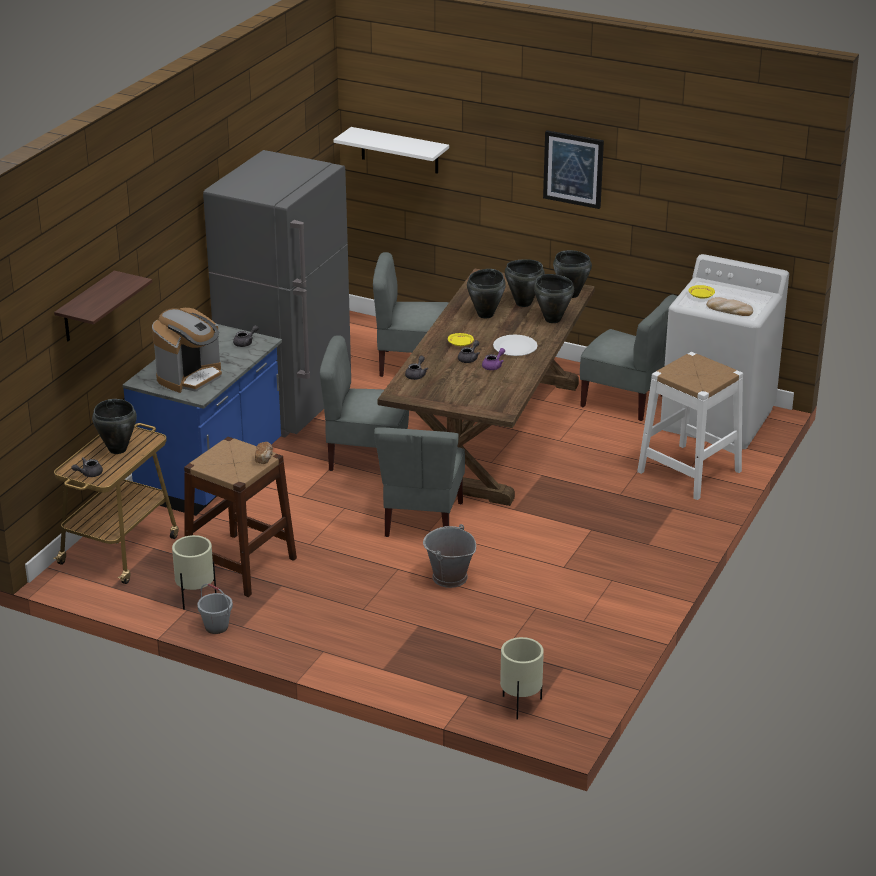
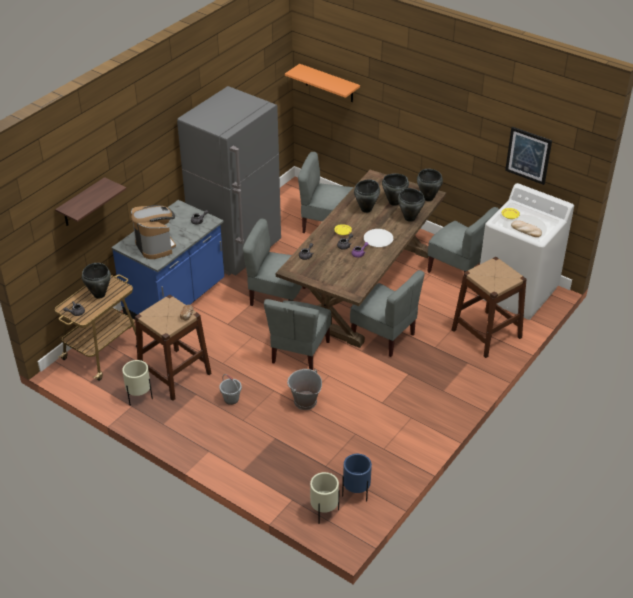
camera: 10 degrees right, 10 degrees up
coffee machine [152,308,222,393] -> coffee machine turned 75 degrees counterclockwise [131,205,176,259]
grey bucket [197,583,233,634] -> grey bucket moved to [219,374,242,405]
white shelf [333,127,449,174] -> orange shelf [285,64,360,102]
picture [543,130,604,209] -> picture moved to [505,127,552,185]
white stool [637,352,743,500] -> brown stool [452,257,527,358]
none -> blue planter [342,454,372,502]
none -> grey chair [350,270,425,357]

